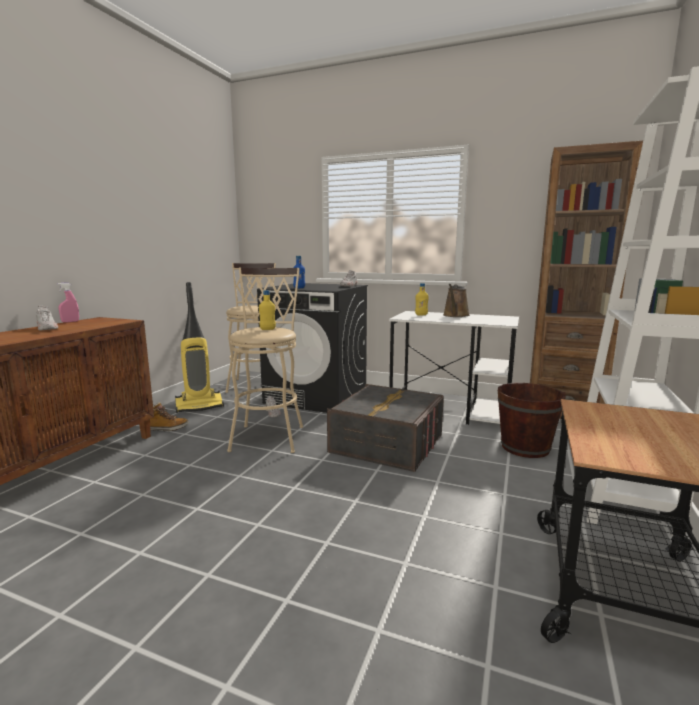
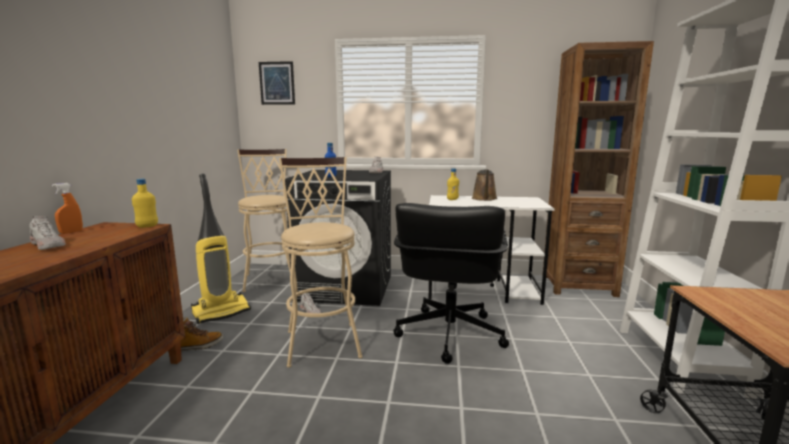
camera: 15 degrees left, 0 degrees up
pink spray bottle [57,283,79,322] -> orange spray bottle [52,183,83,234]
yellow bottle [259,290,276,330] -> yellow bottle moved to [132,179,158,228]
grey storage box [327,384,444,472] -> black office chair [393,203,509,364]
brown bucket [498,383,566,458] -> none
none -> picture [259,61,295,105]

